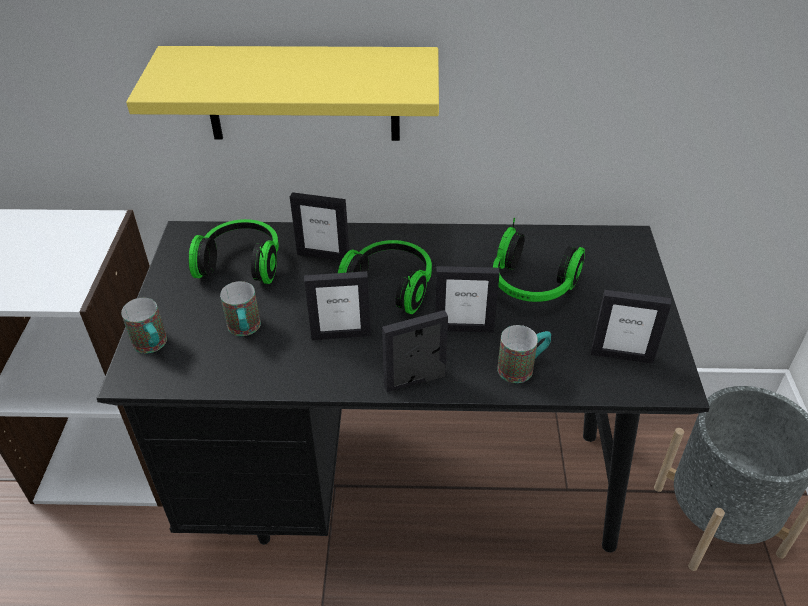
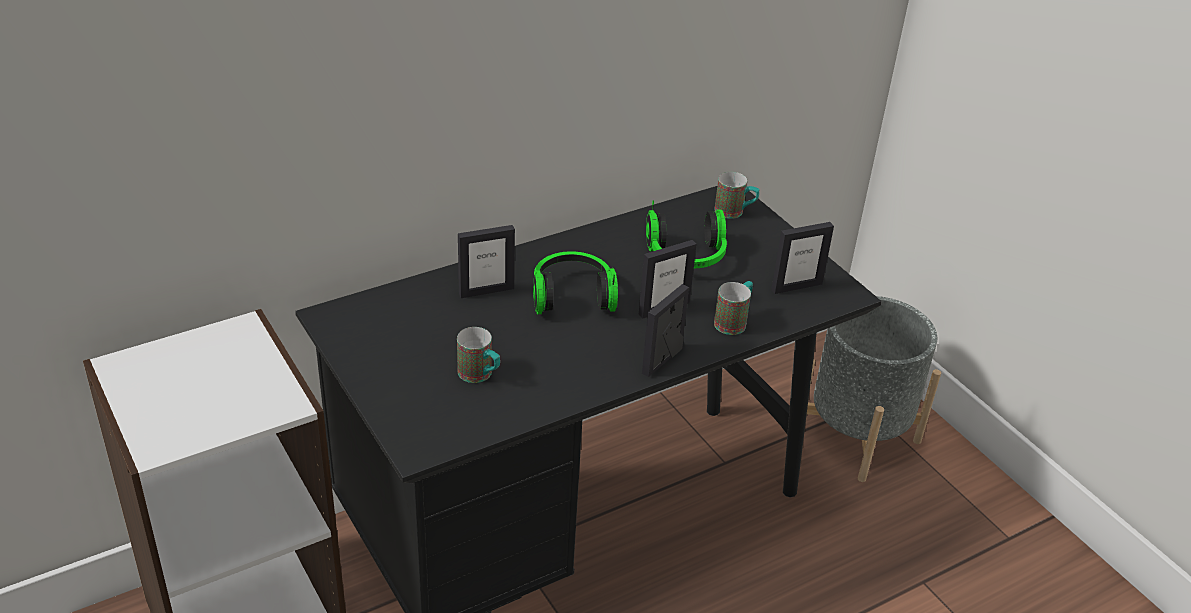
camera: 35 degrees left, 5 degrees down
mug [121,298,167,354] -> mug moved to [714,172,760,219]
yellow shelf [126,46,439,141] -> none
headphones [188,219,279,284] -> none
picture frame [304,271,371,340] -> none

